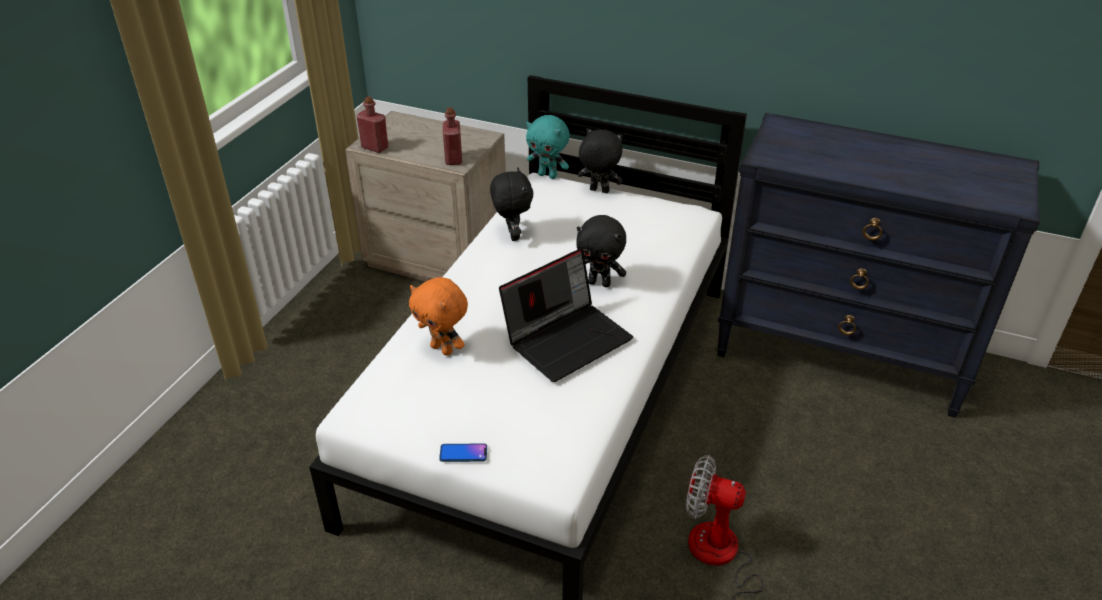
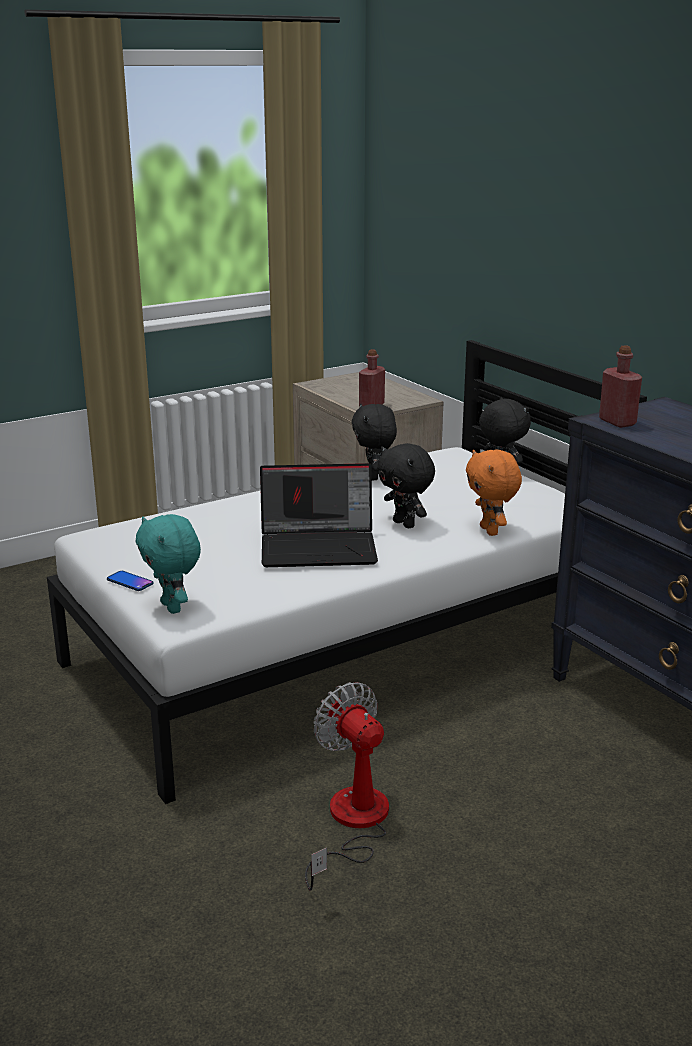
camera: 35 degrees right, 15 degrees down
red bottle [357,96,388,153] -> red bottle moved to [599,345,642,428]
orange plush toy [409,277,468,356] -> orange plush toy moved to [466,450,522,536]
black plush toy [490,167,533,241] -> black plush toy turned 150 degrees clockwise [352,404,397,480]
turquoise plush toy [526,115,570,179] -> turquoise plush toy moved to [136,514,201,614]

